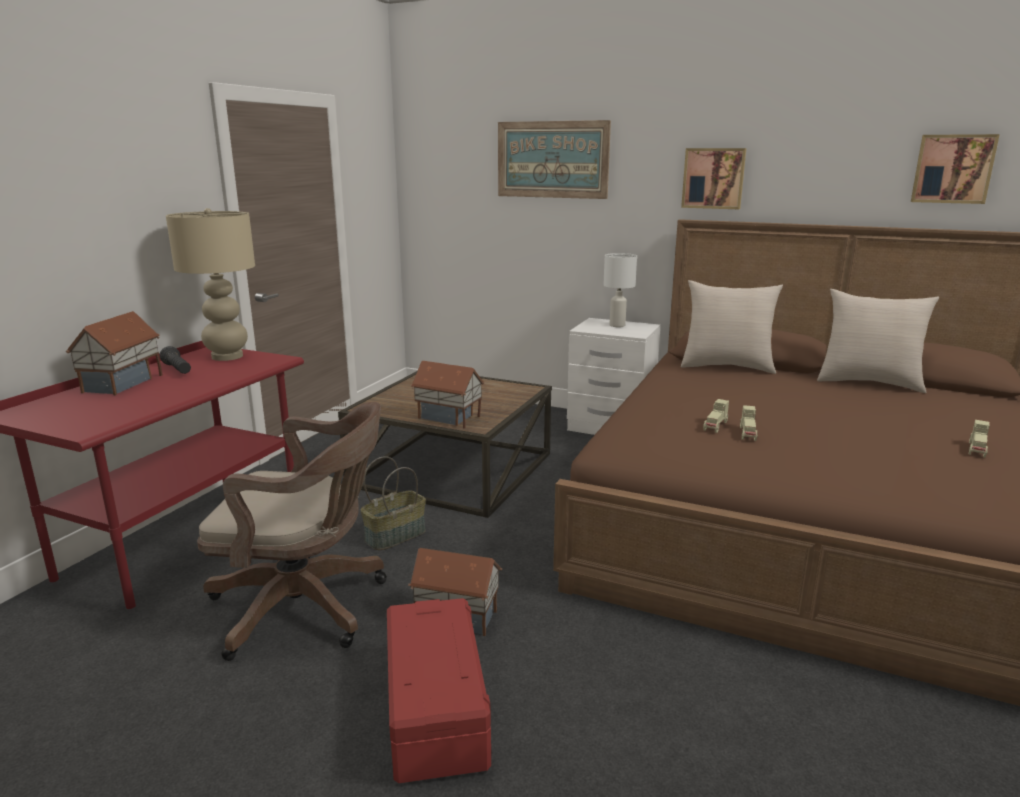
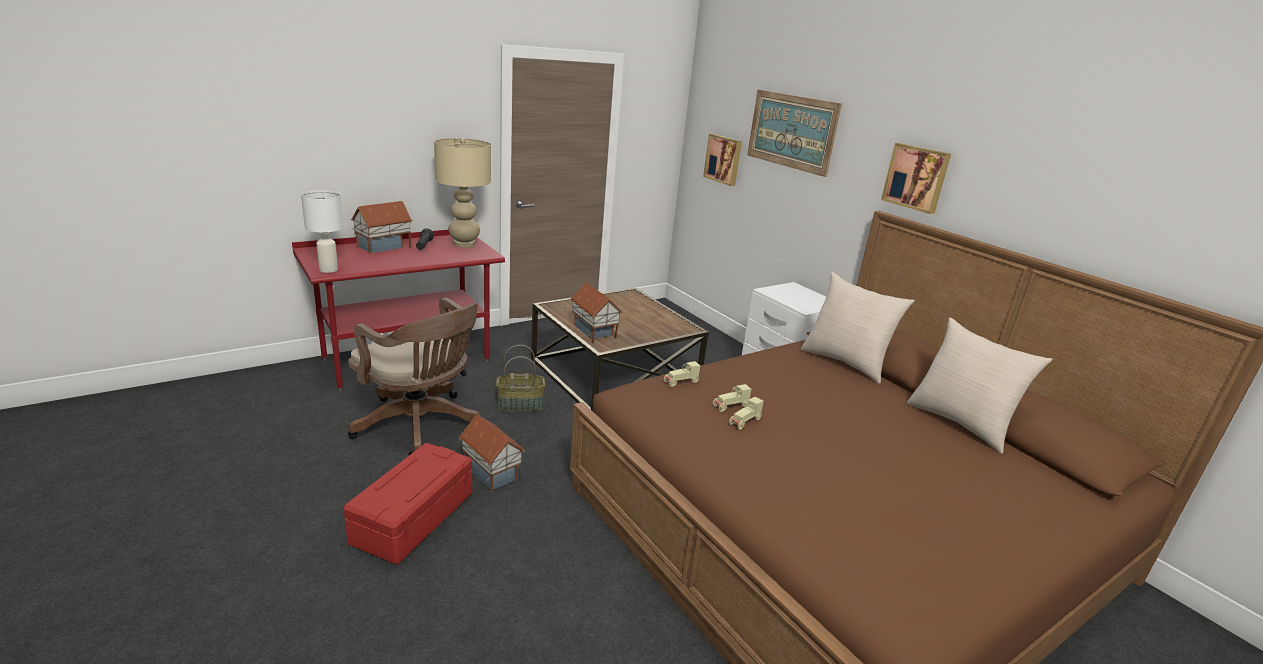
camera: 30 degrees right, 5 degrees up
white table lamp [603,253,637,327] -> white table lamp moved to [301,191,343,273]
picture [911,134,1000,204] -> picture moved to [703,134,742,186]
beige toy car [969,420,989,457] -> beige toy car moved to [664,361,700,387]

